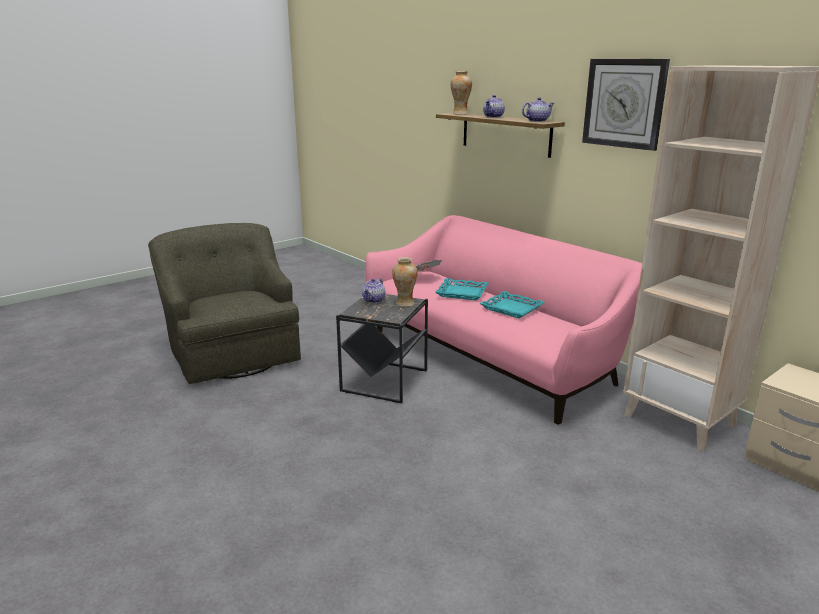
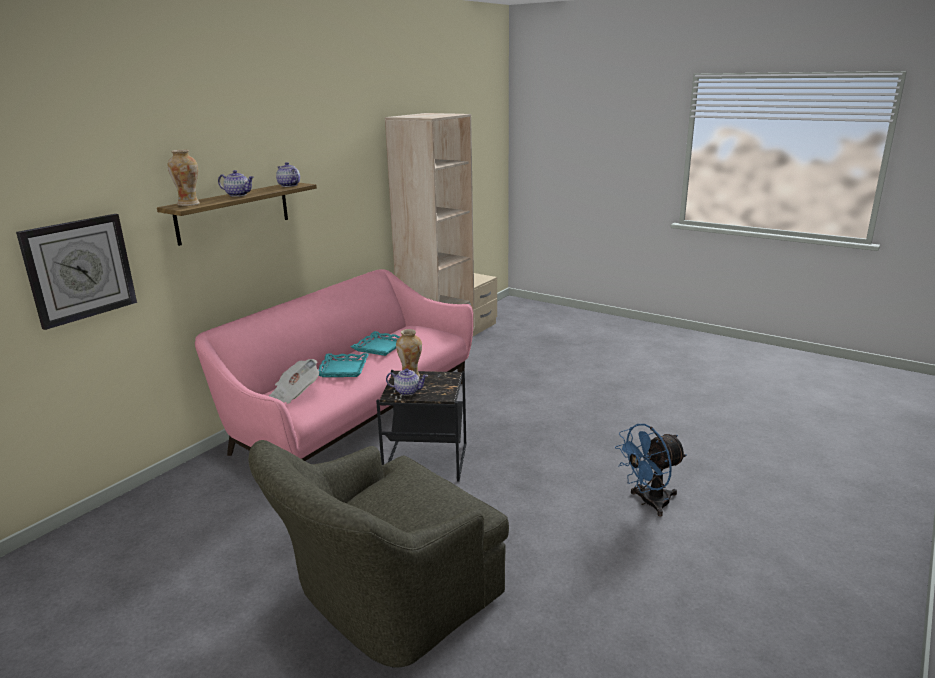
camera: 105 degrees left, 0 degrees up
wall clock [582,59,670,151] -> wall clock moved to [16,214,137,330]
none -> blue fan [615,424,687,516]

